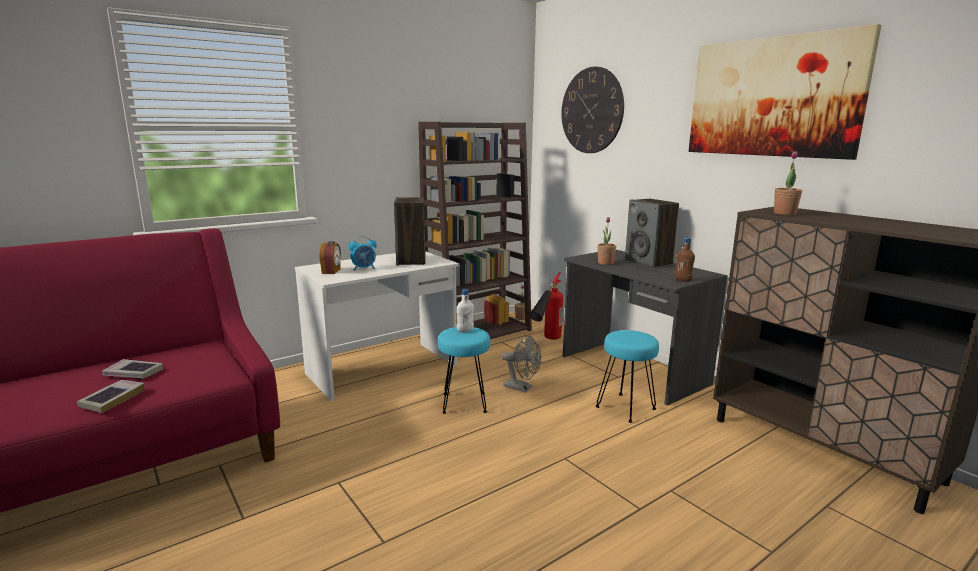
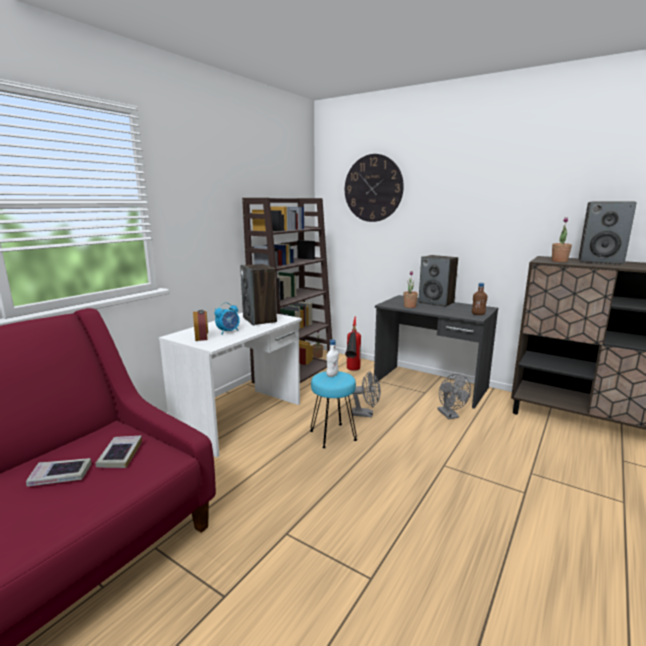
camera: 20 degrees left, 0 degrees up
book [77,380,145,413] -> book moved to [96,436,142,468]
turquoise stool [596,330,659,423] -> grey fan [437,374,471,419]
picture [688,24,881,160] -> none
none -> speaker [579,202,637,265]

